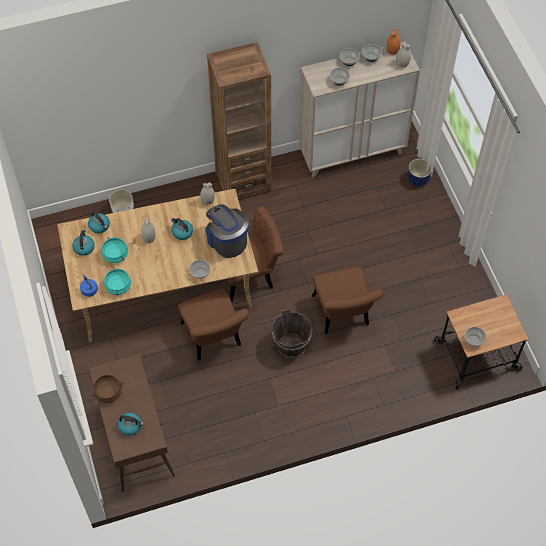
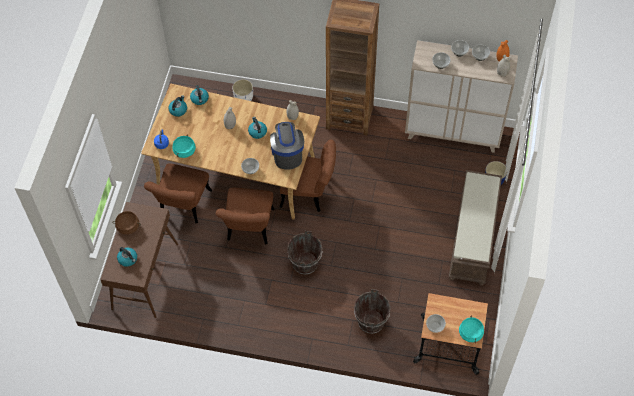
camera: 30 degrees right, 0 degrees up
turquoise cooking pot [101,237,128,263] -> turquoise cooking pot moved to [459,316,484,343]
brown chair [312,266,384,334] -> brown chair moved to [144,163,212,223]
none -> brown bucket [354,289,391,334]
none -> brown bench [449,170,502,285]

